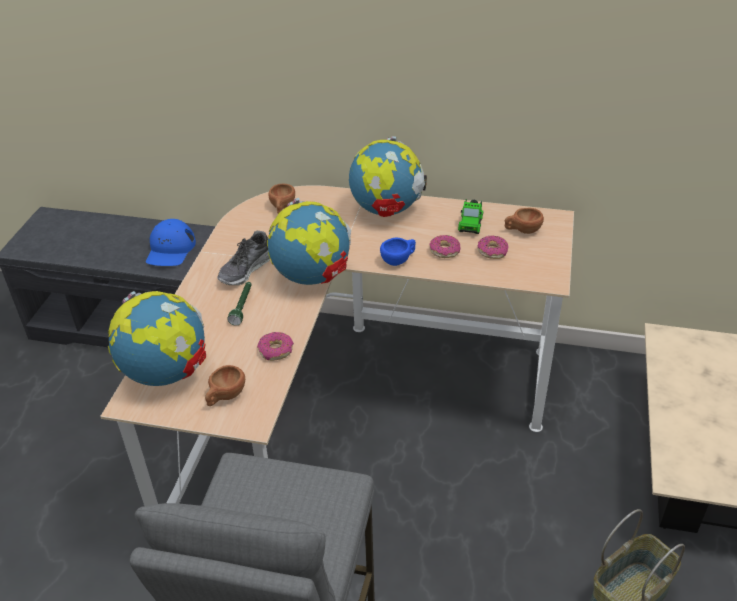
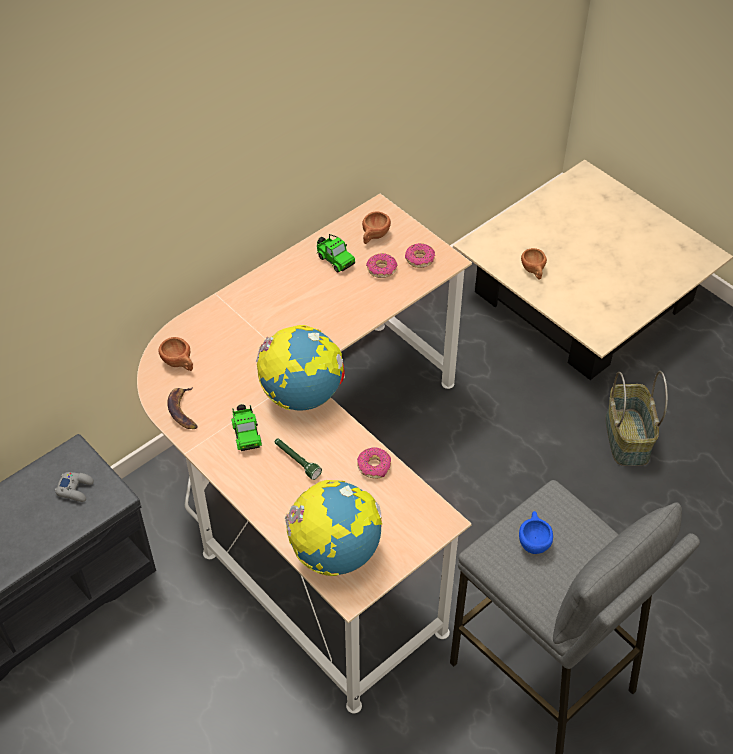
camera: 55 degrees left, 10 degrees up
blue cap [146,219,196,266] -> grey game controller [55,472,94,502]
brown cup [205,365,245,406] -> brown cup moved to [521,248,547,280]
shoe [217,231,270,285] -> toy car [231,404,262,451]
globe [349,136,427,217] -> none
blue cup [380,237,416,266] -> blue cup moved to [519,511,553,554]
donut [430,235,461,258] -> donut moved to [405,243,435,268]
none -> banana [167,387,198,429]

